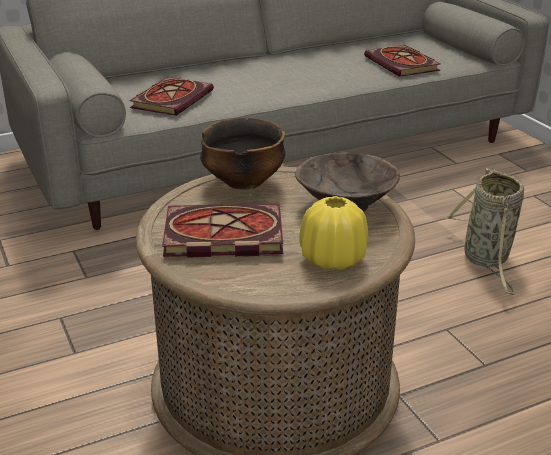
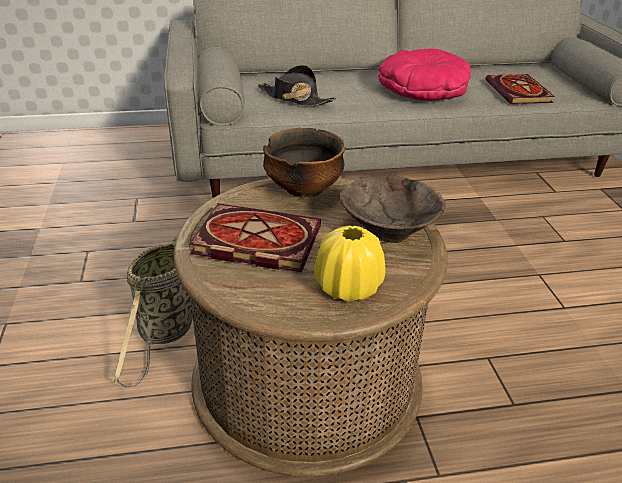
camera: 15 degrees right, 5 degrees up
book [129,77,214,116] -> black hat [258,65,336,107]
basket [445,168,524,295] -> basket moved to [114,237,193,388]
none -> pink pillow [378,49,471,101]

